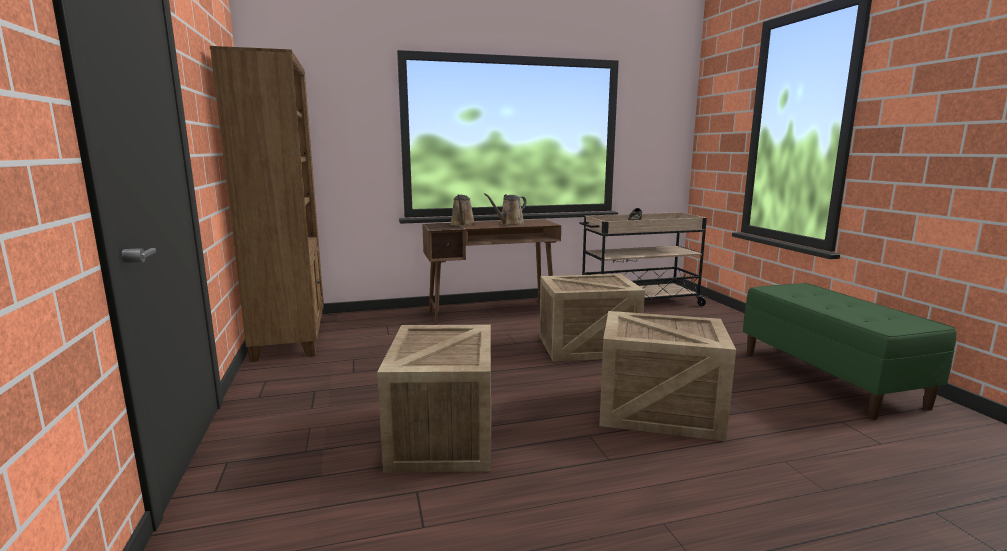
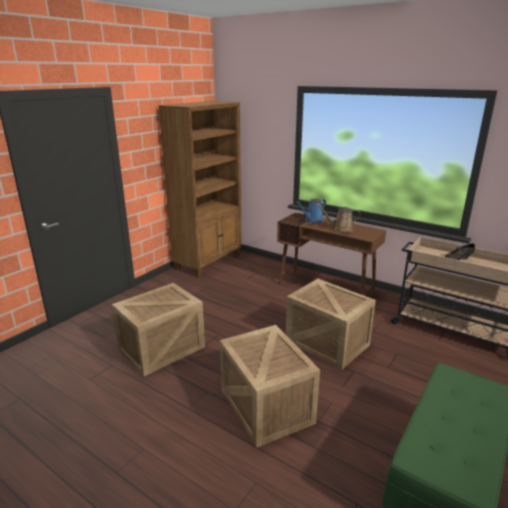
camera: 50 degrees right, 10 degrees up
brown watering can [450,194,475,226] -> blue watering can [296,199,326,223]

